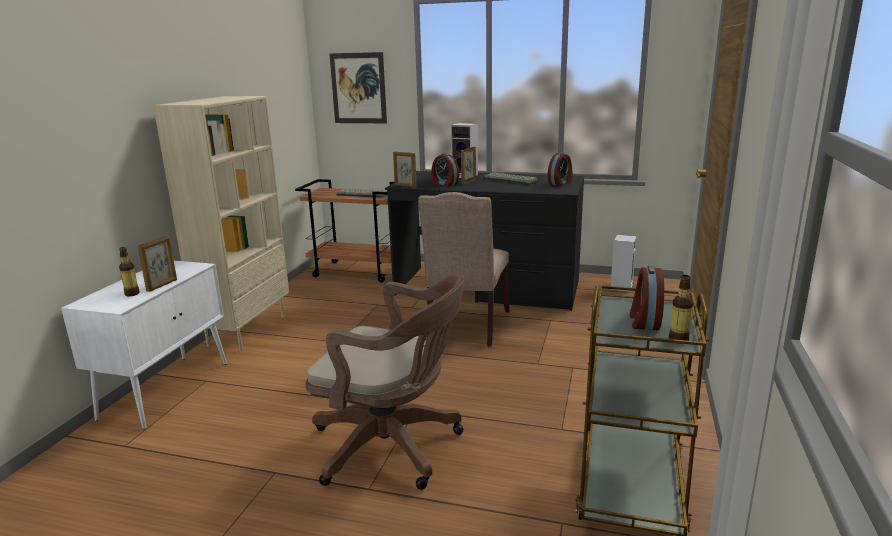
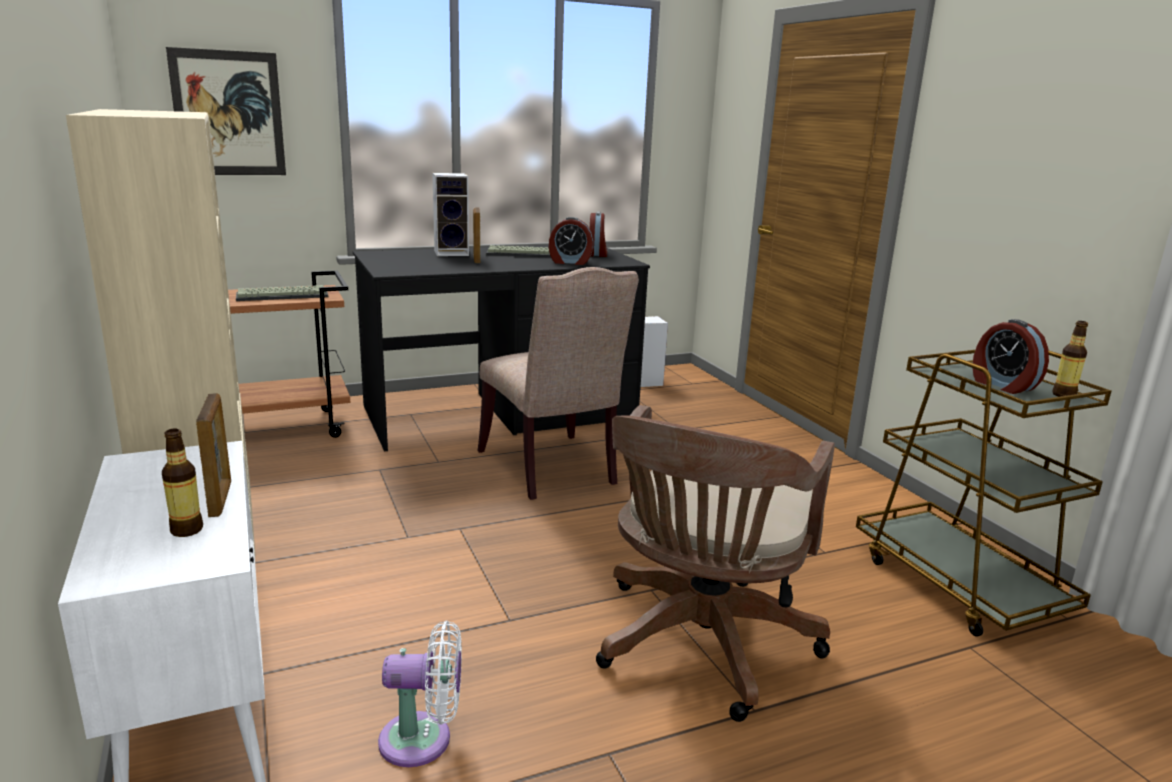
camera: 40 degrees left, 0 degrees up
brown office chair [305,274,464,490] -> brown office chair turned 135 degrees clockwise [596,405,835,722]
picture frame [393,152,417,188] -> none
alarm clock [431,153,459,187] -> alarm clock moved to [549,217,594,265]
none -> white fan [378,621,462,767]

